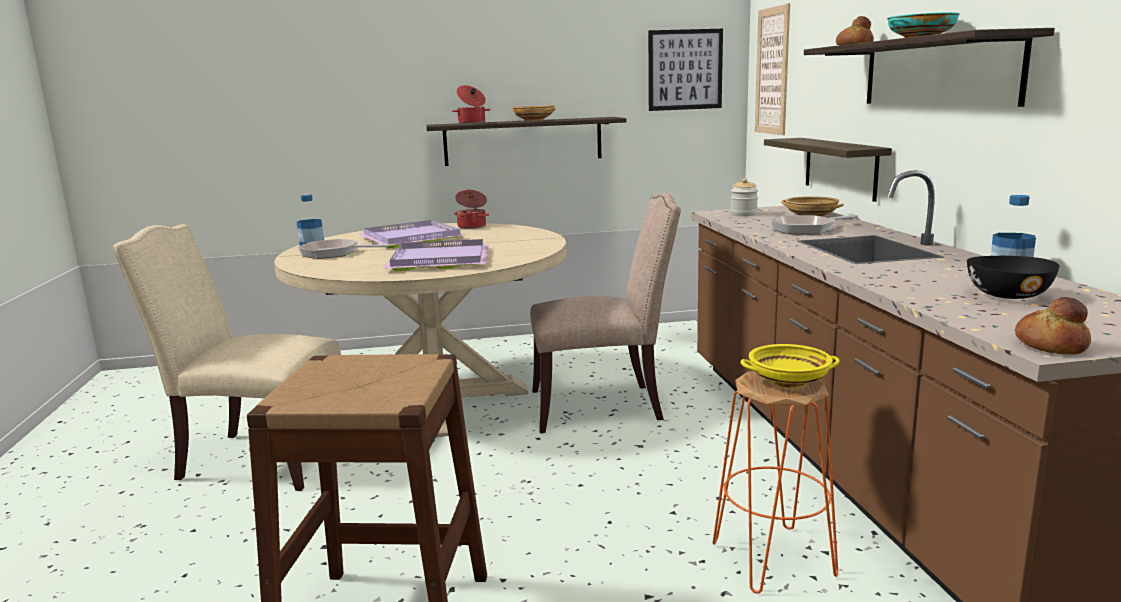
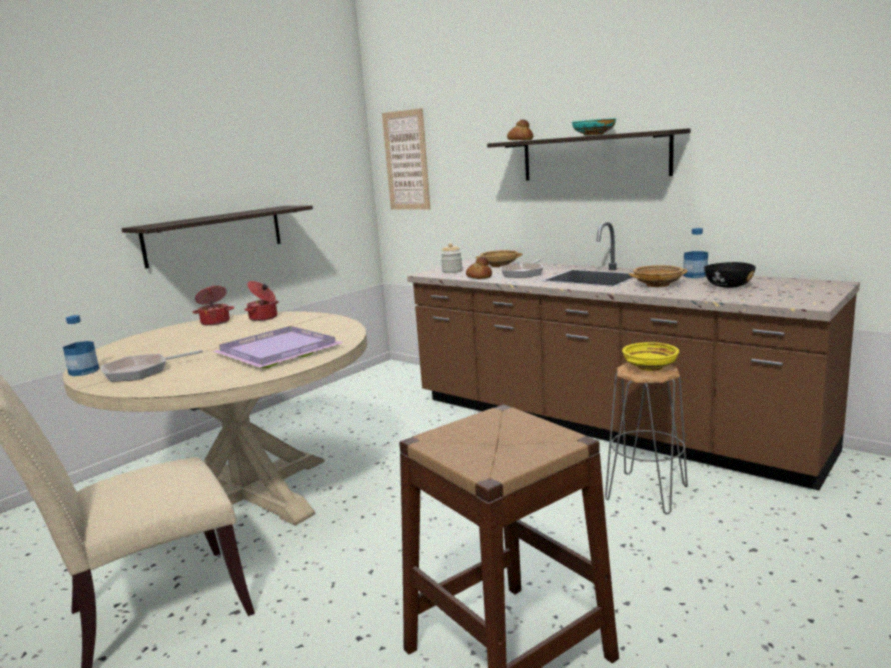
camera: 40 degrees left, 0 degrees up
purple tray [359,220,466,248] -> none
cooking pot [452,85,491,124] -> cooking pot moved to [244,281,279,321]
beige bowl [512,105,555,121] -> beige bowl moved to [629,265,688,287]
beige chair [530,193,681,433] -> none
picture [648,29,723,111] -> none
orange stool [712,371,838,594] -> grey stool [605,362,688,514]
shelf [764,138,892,202] -> none
bread [1015,297,1091,355] -> bread moved to [466,257,492,279]

